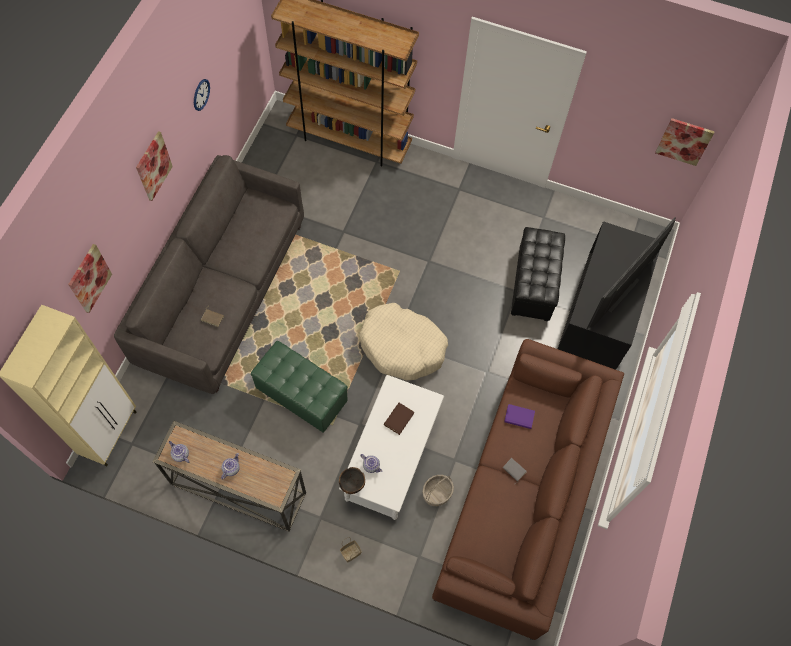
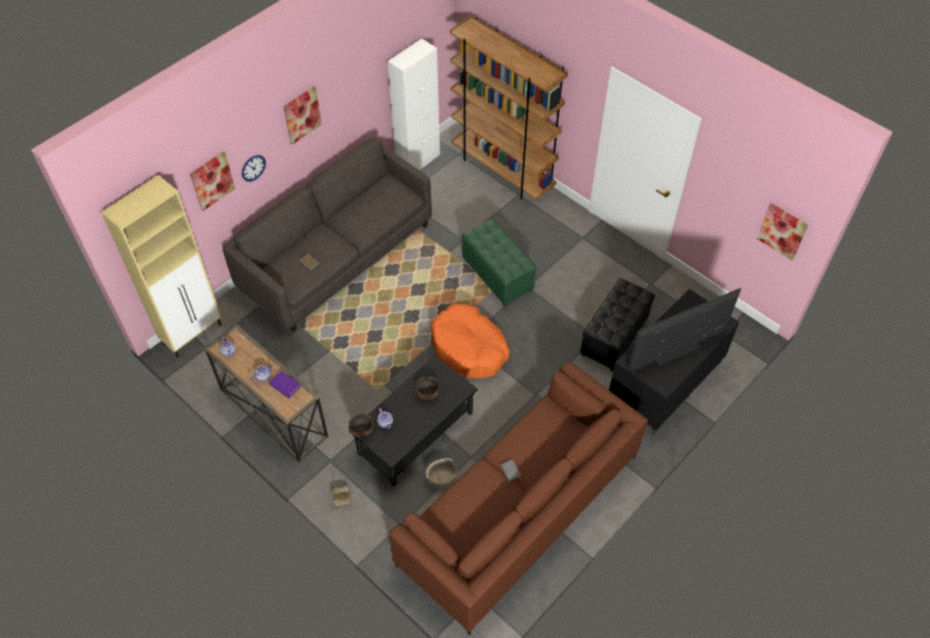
camera: 25 degrees right, 10 degrees down
wall clock [194,79,210,111] -> wall clock moved to [242,155,266,182]
green ottoman [251,341,348,433] -> green ottoman moved to [462,219,537,306]
white coffee table [339,375,444,520] -> black coffee table [349,356,478,486]
beige dog bed [359,303,448,380] -> orange dog bed [431,304,510,378]
brown book [384,403,414,435] -> bowl [416,376,439,400]
purple book [504,404,535,429] -> purple book moved to [269,371,301,398]
none -> white cabinet [388,38,440,170]

